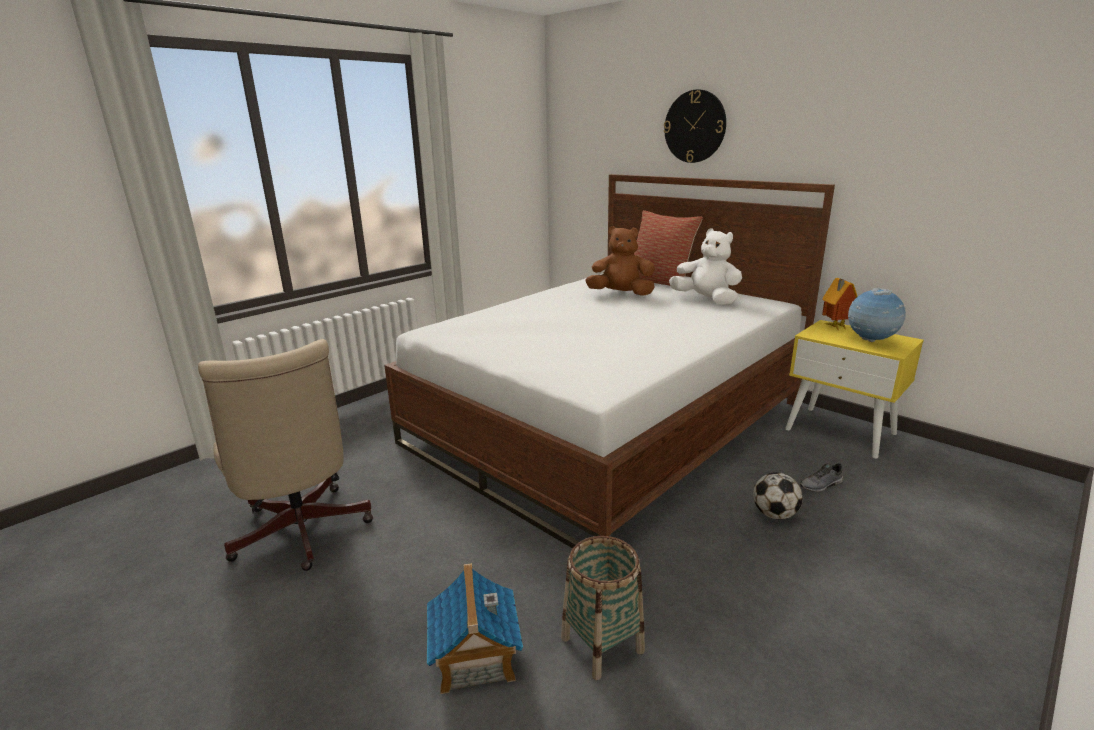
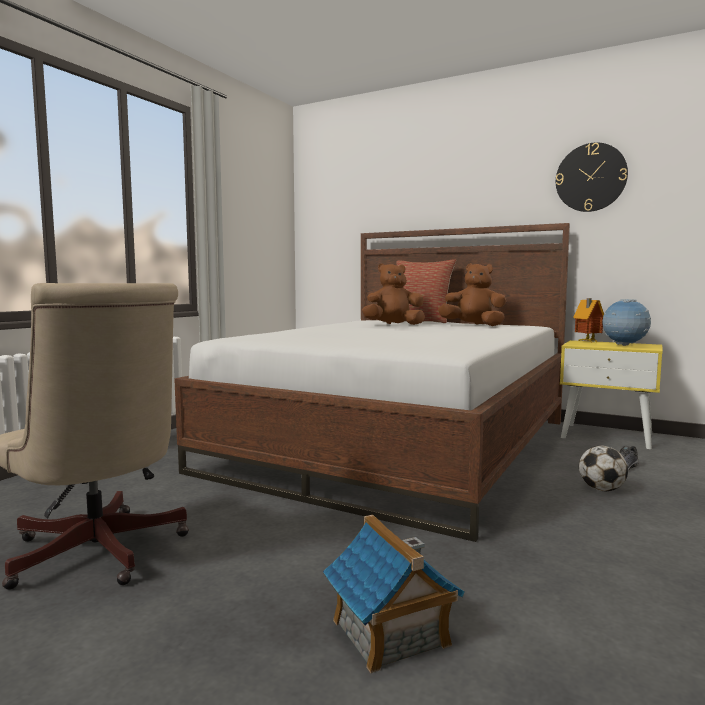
camera: 15 degrees left, 15 degrees down
basket [561,536,645,680] -> none
wall clock [664,89,726,163] -> wall clock moved to [556,143,628,212]
white plush toy [669,228,742,305] -> brown plush toy [438,263,506,326]

